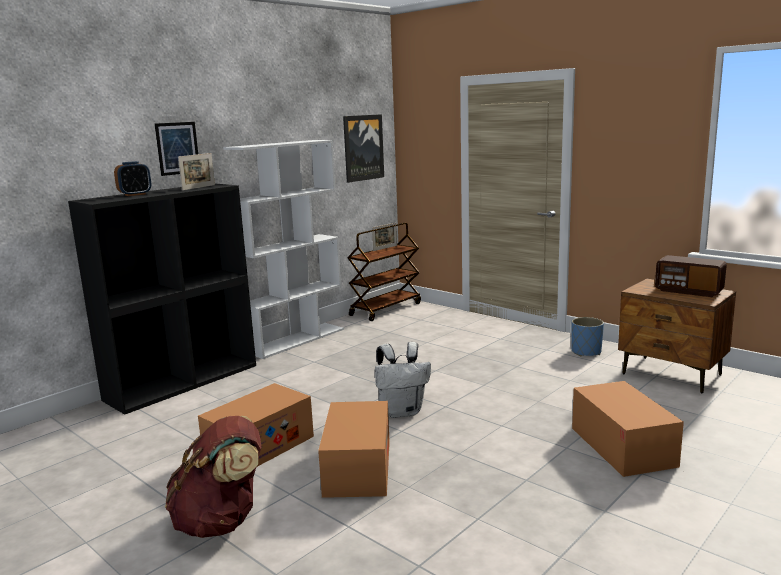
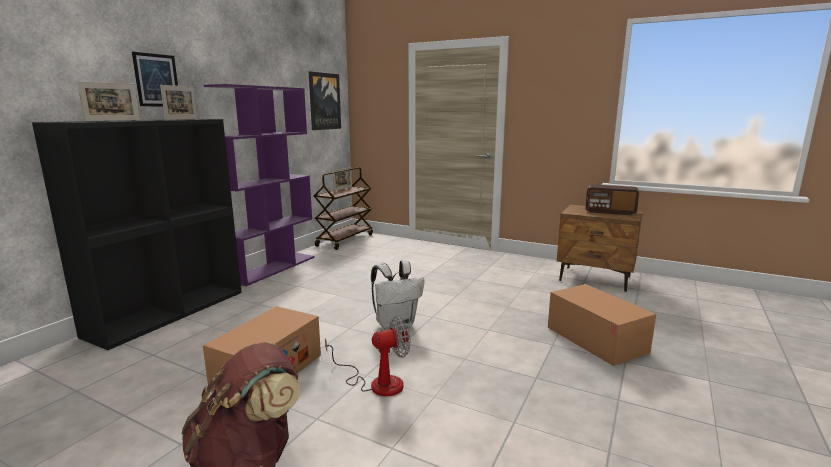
camera: 15 degrees left, 0 degrees up
alarm clock [114,161,151,196] -> picture frame [77,82,140,121]
white bookcase [223,140,344,359] -> purple bookcase [204,84,315,286]
cardboard box [318,401,390,498] -> fan [325,316,411,397]
blue planter [571,317,604,356] -> none

